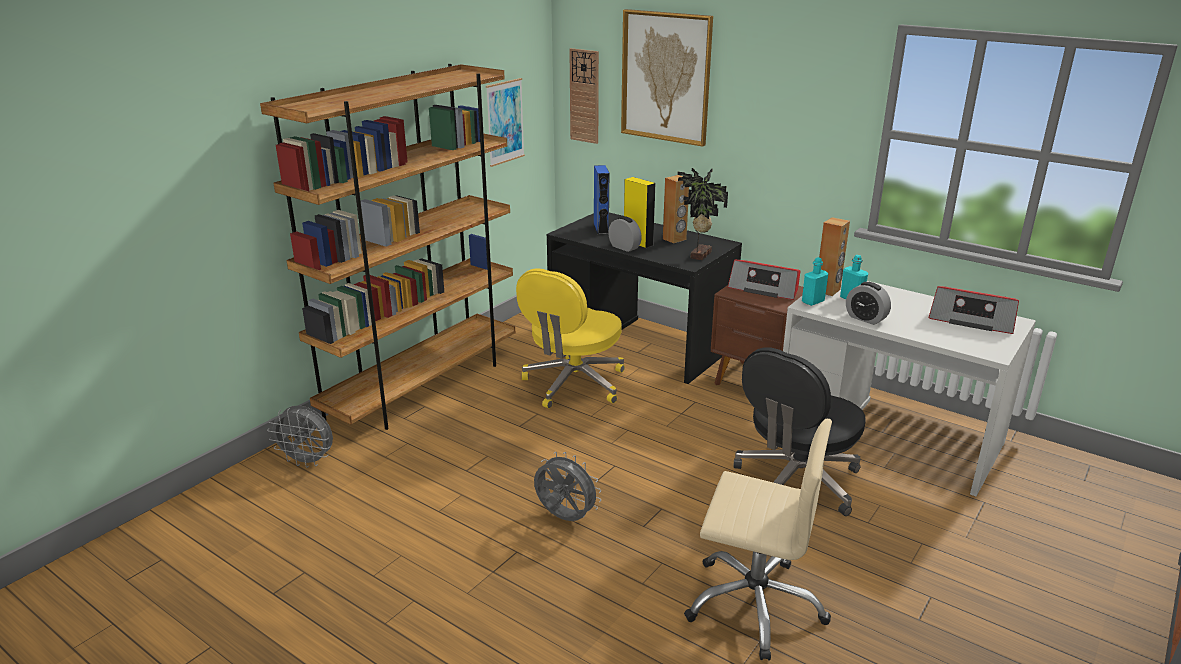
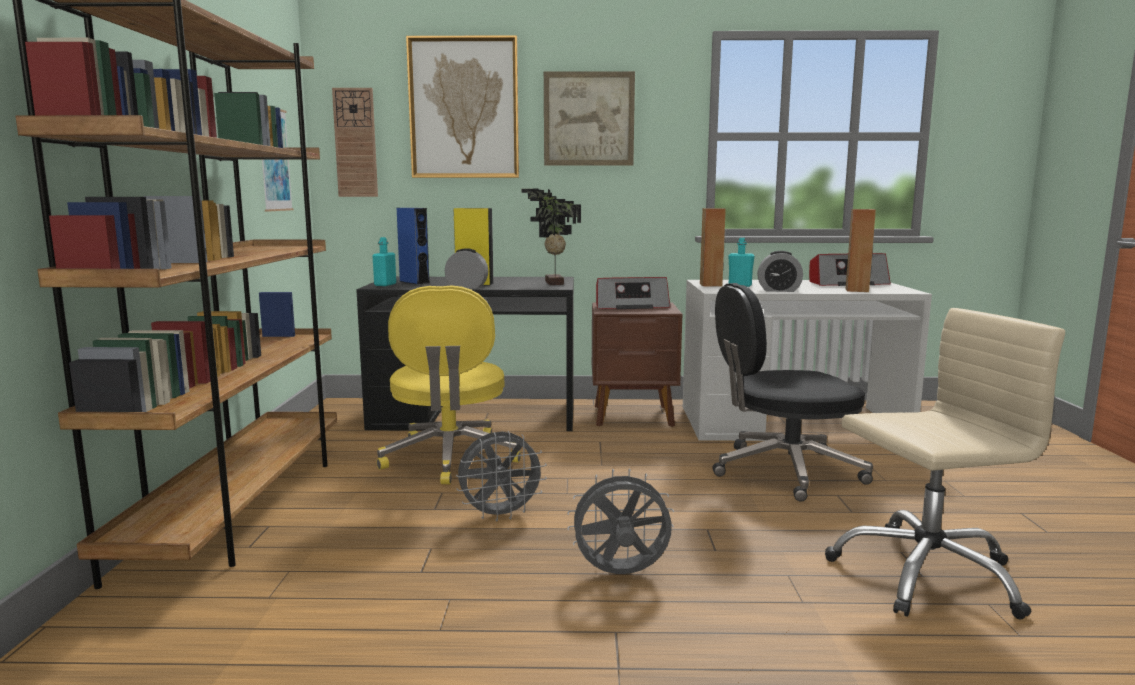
camera: 35 degrees left, 15 degrees down
grey fan [267,405,333,468] -> grey fan moved to [456,431,547,521]
brown speaker [663,175,689,244] -> brown speaker moved to [846,209,876,292]
black office chair [733,347,866,516] -> black office chair turned 75 degrees clockwise [712,283,873,502]
turquoise bottle [802,257,828,306] -> turquoise bottle moved to [372,237,396,286]
none -> picture [544,71,635,166]

